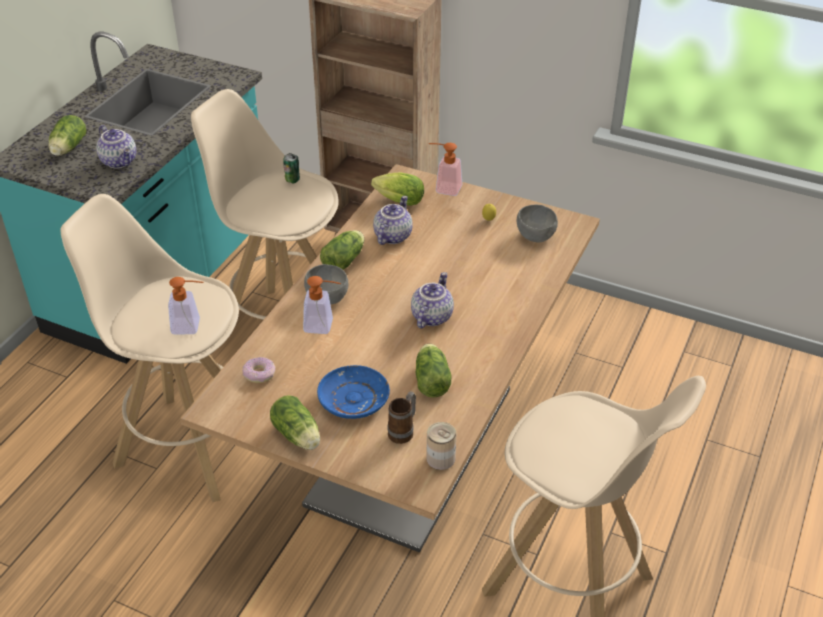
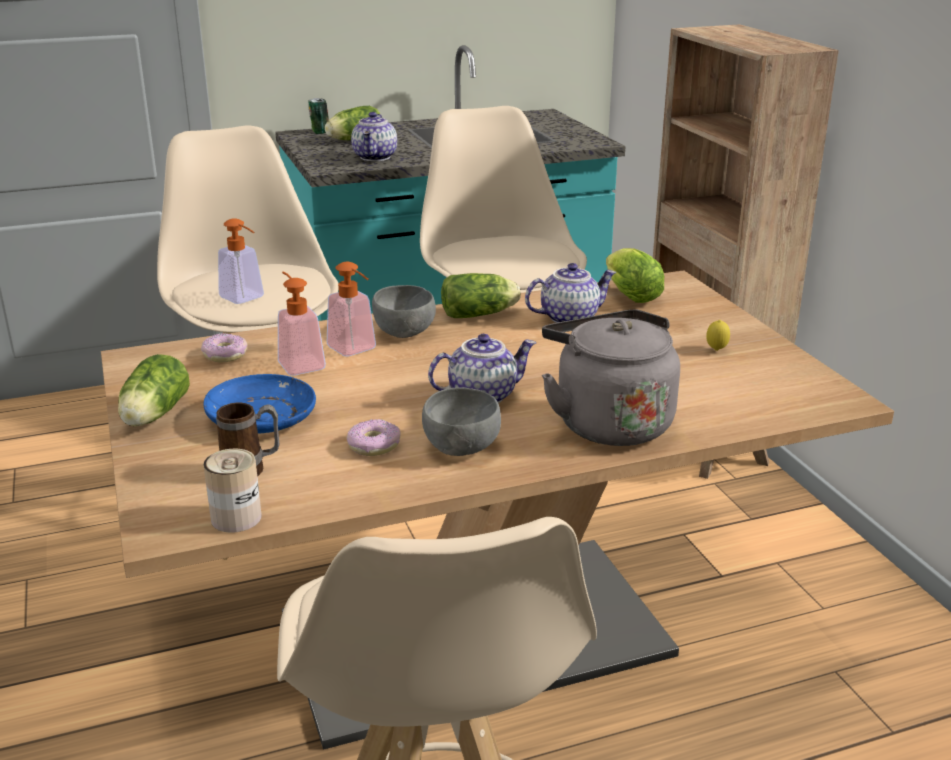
camera: 45 degrees right, 15 degrees down
can [283,153,300,184] -> can moved to [308,98,329,134]
lettuce [415,344,452,398] -> donut [346,419,401,456]
soap dispenser [429,143,462,196] -> soap dispenser moved to [278,272,326,376]
grey bowl [517,205,558,243] -> grey bowl moved to [422,387,501,456]
none -> grey kettle [542,310,680,446]

